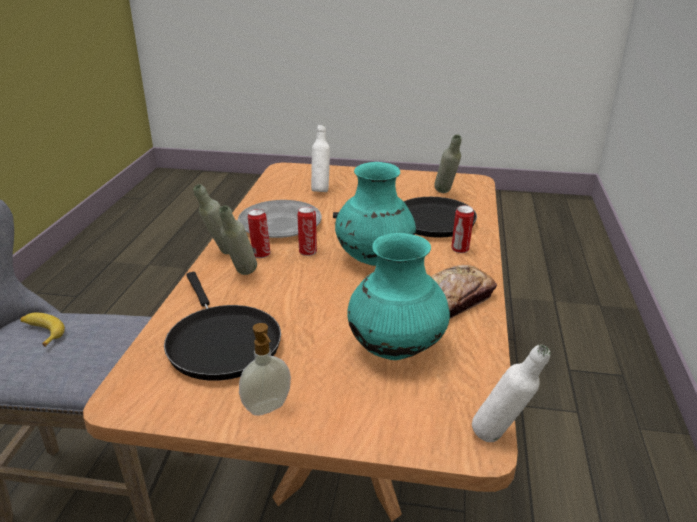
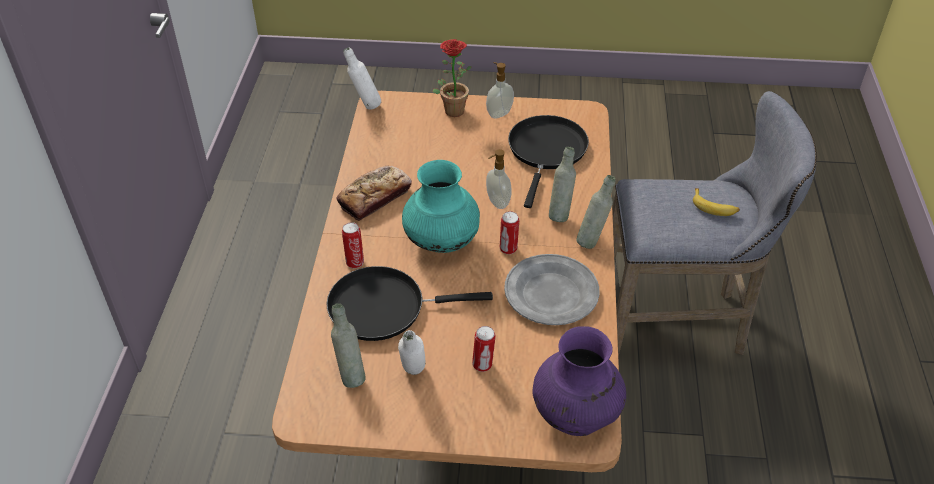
camera: 175 degrees right, 15 degrees up
black frying pan [164,272,281,381] -> black frying pan turned 45 degrees clockwise [508,115,589,208]
can [248,209,270,258] -> can moved to [472,326,496,372]
white bottle [311,125,330,192] -> white bottle moved to [398,330,426,375]
turquoise vase [347,233,450,360] -> none
none -> potted plant [433,39,472,117]
none -> soap dispenser [486,149,511,209]
none -> purple vase [533,326,626,436]

